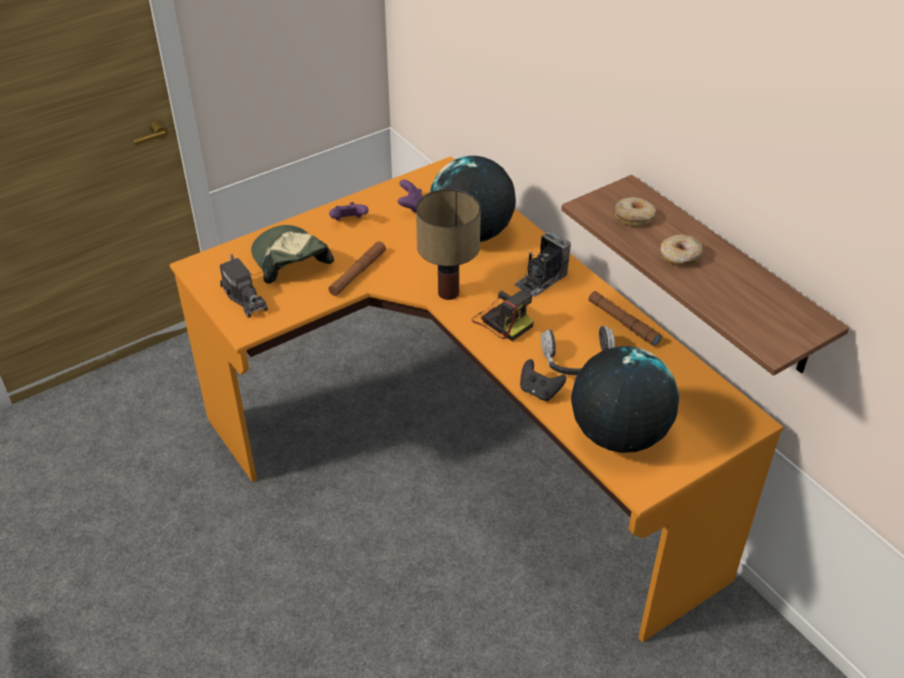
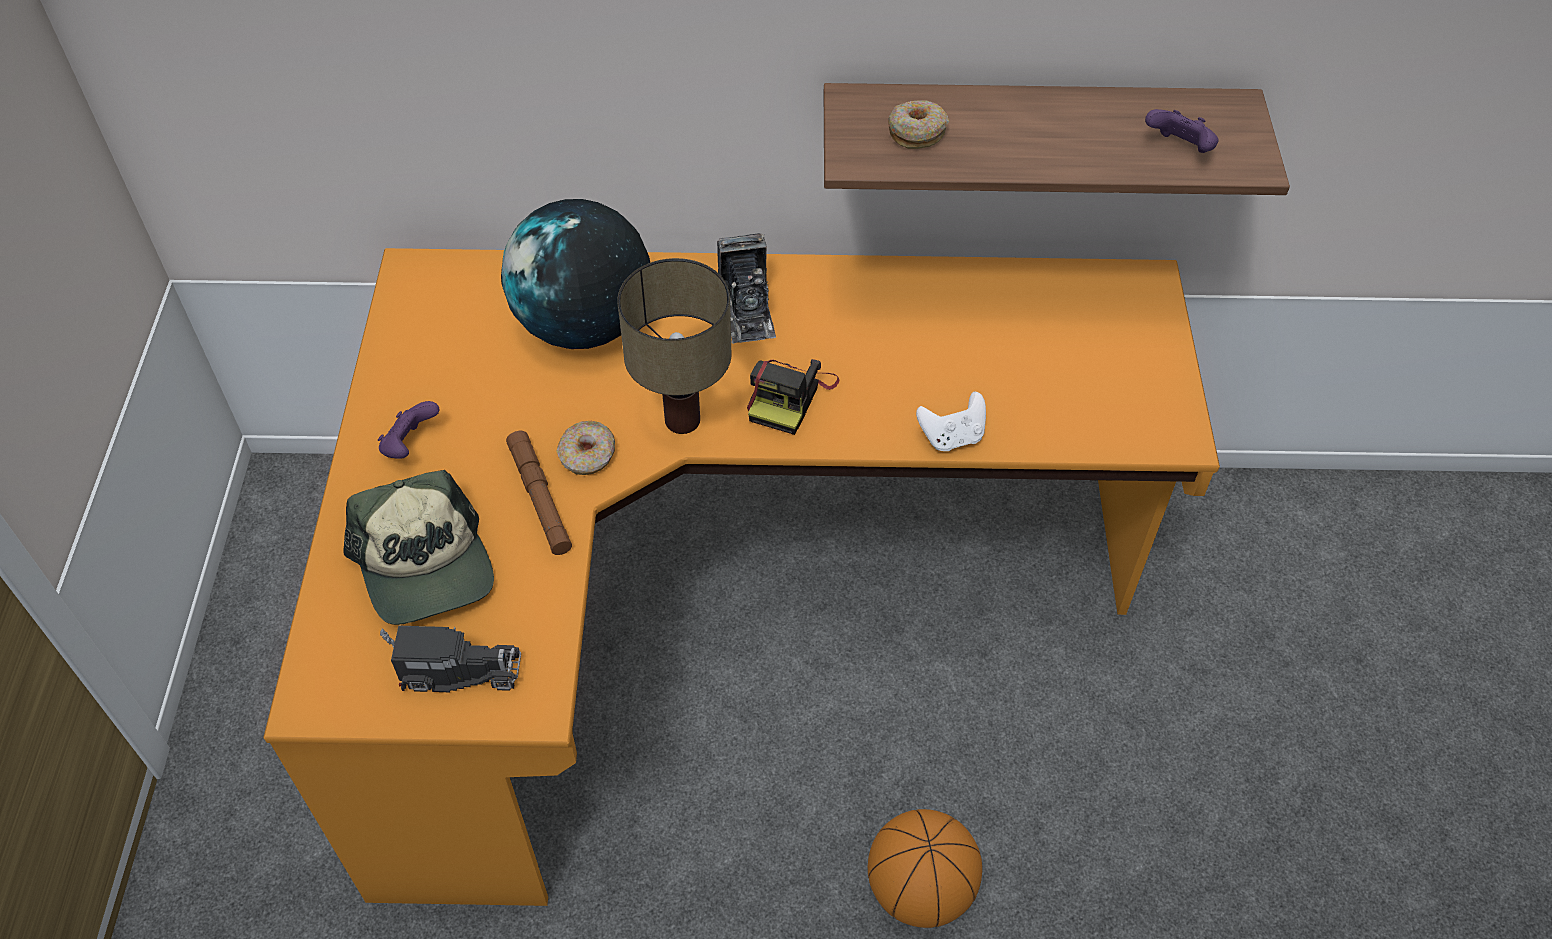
camera: 55 degrees left, 10 degrees up
cap [251,225,334,284] -> cap turned 120 degrees counterclockwise [343,470,494,625]
purple game controller [398,180,423,213] -> purple game controller moved to [1145,109,1218,153]
camera [472,290,534,341] -> camera turned 120 degrees clockwise [747,359,839,435]
black game controller [520,359,566,401] -> white game controller [916,392,986,451]
headphones [541,326,615,375] -> none
globe [571,346,679,453] -> none
brown flashlight [588,291,662,346] -> none
donut [660,234,703,266] -> donut moved to [556,421,615,475]
none -> basketball [868,809,982,928]

